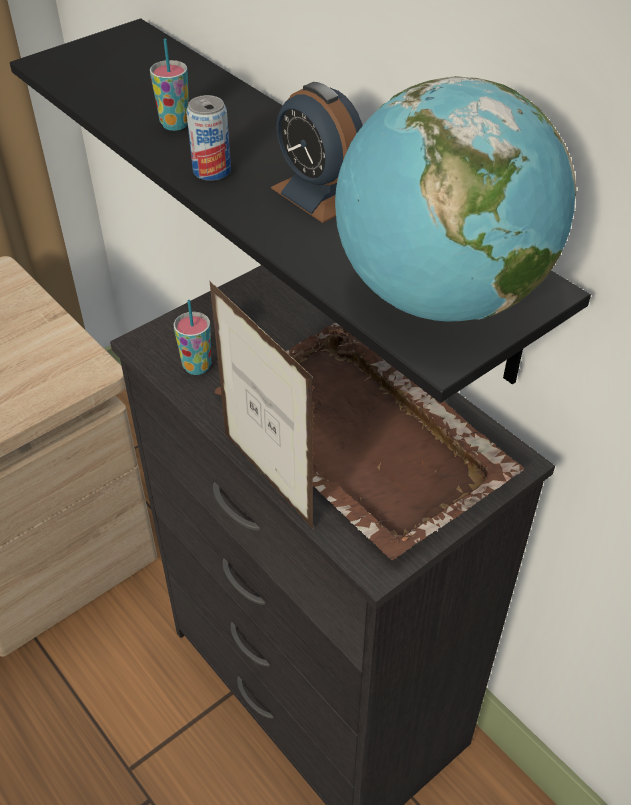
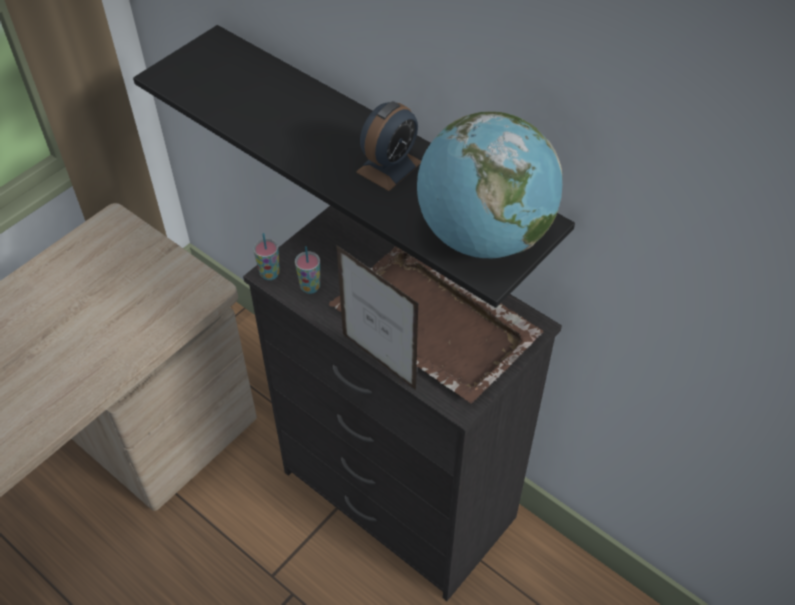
camera: 10 degrees left, 5 degrees up
cup [150,39,189,131] -> cup moved to [253,233,280,280]
can [186,95,231,181] -> none
alarm clock [271,82,363,223] -> alarm clock turned 90 degrees counterclockwise [356,101,421,191]

